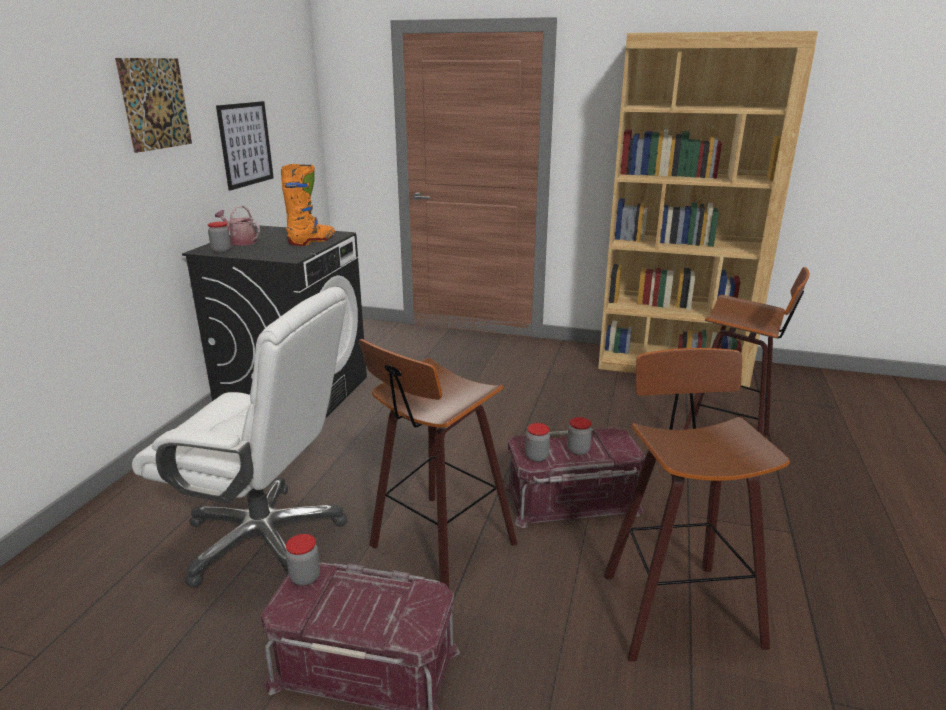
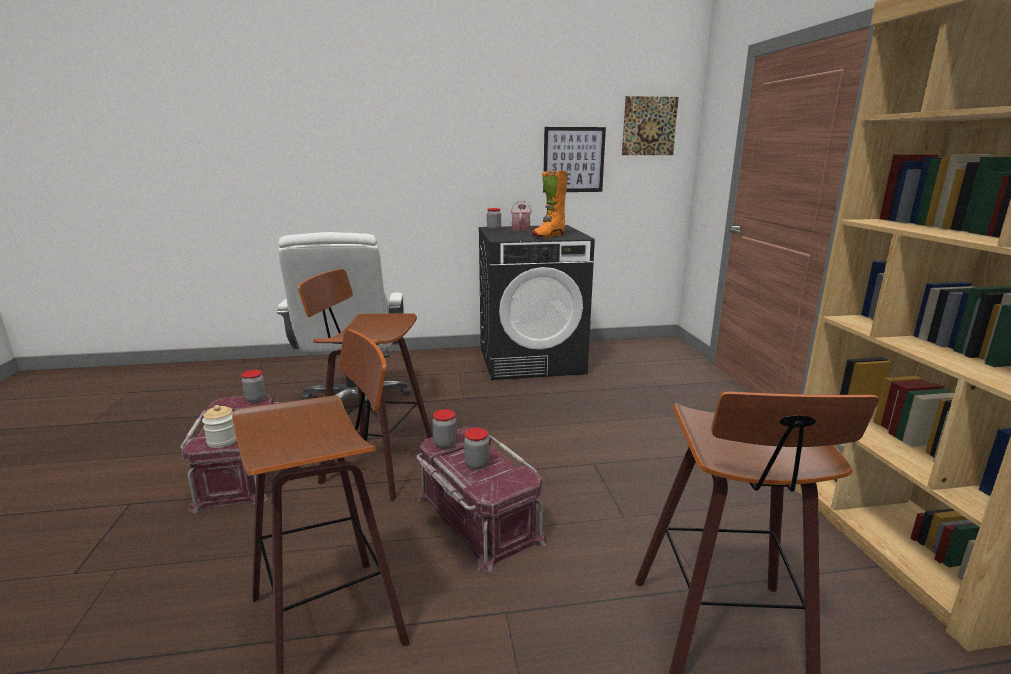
camera: 65 degrees right, 5 degrees down
picture [115,58,192,153] -> picture moved to [622,96,679,155]
orange boot [281,164,335,246] -> orange boot turned 120 degrees clockwise [532,171,567,238]
none -> jar [202,405,237,448]

